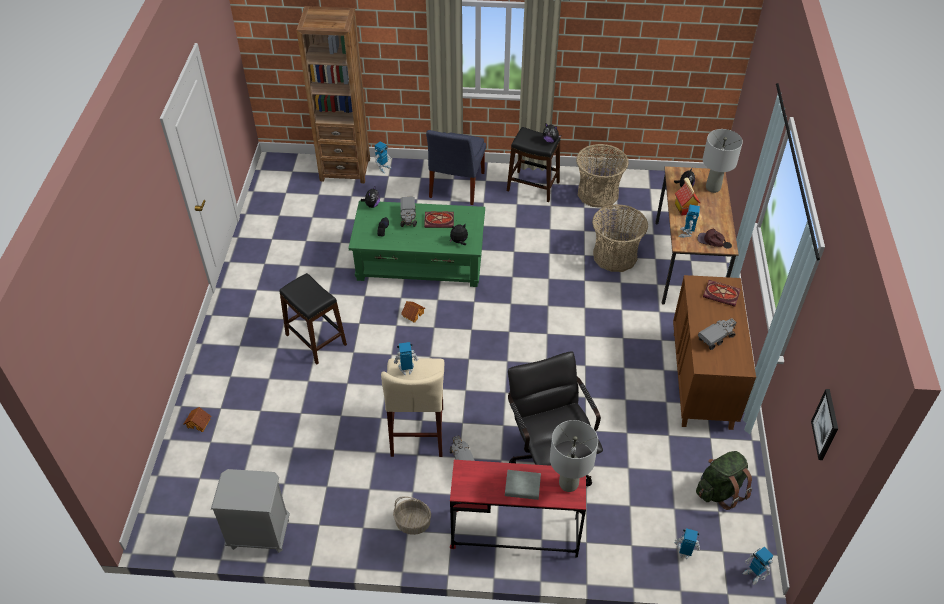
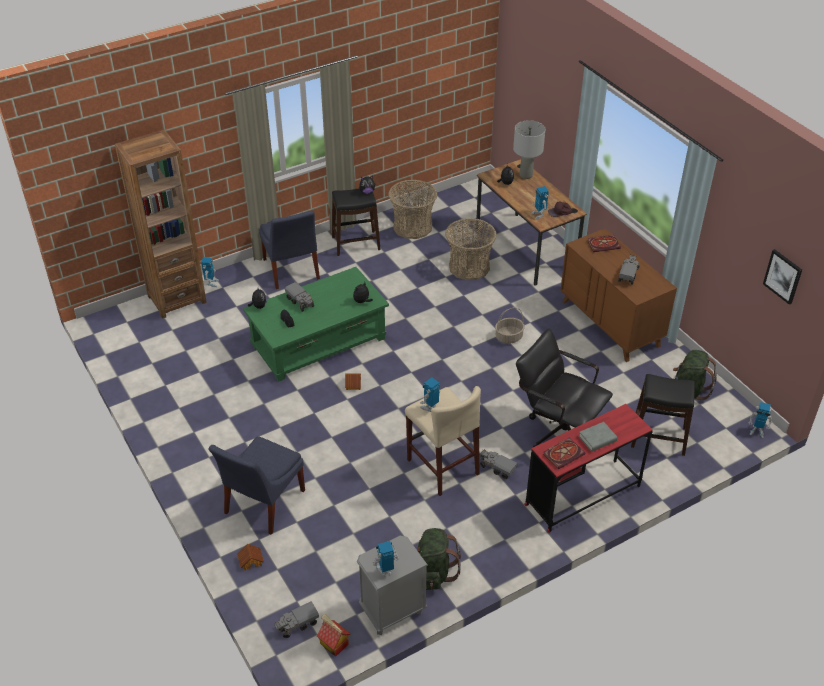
camera: 35 degrees left, 5 degrees down
black stool [279,273,347,365] -> black stool moved to [631,374,695,456]
basket [393,496,431,535] -> basket moved to [495,308,525,344]
book [424,211,454,228] -> book moved to [543,438,585,469]
grey table lamp [550,420,598,492] -> none
toy house [675,177,700,216] -> toy house moved to [317,614,350,657]
toy robot [675,528,700,559] -> toy robot moved to [372,541,399,577]
none -> blue chair [208,436,305,534]
none -> toy truck [274,602,319,638]
none -> green backpack [416,528,461,590]

